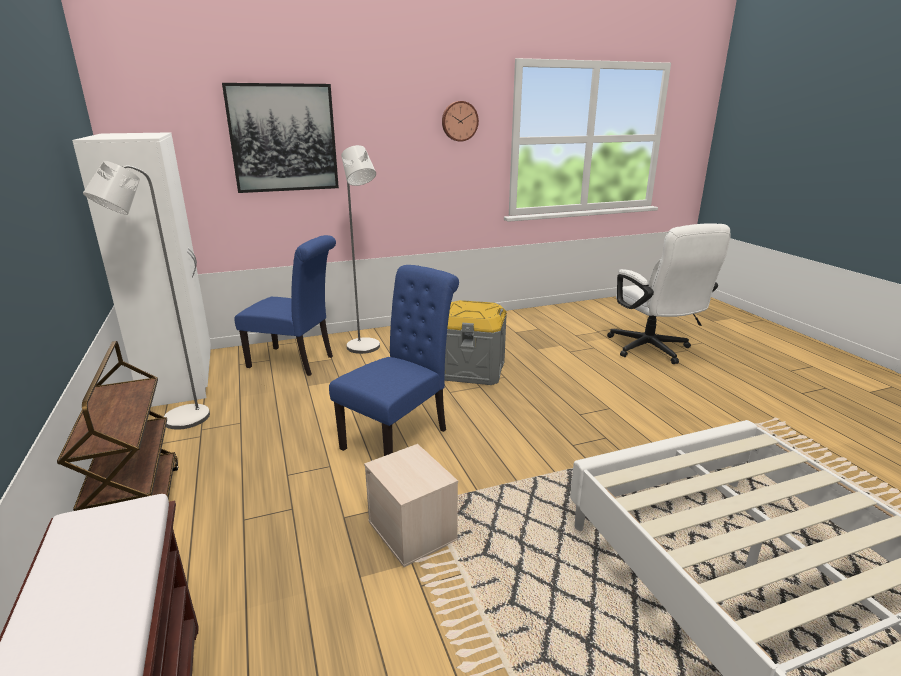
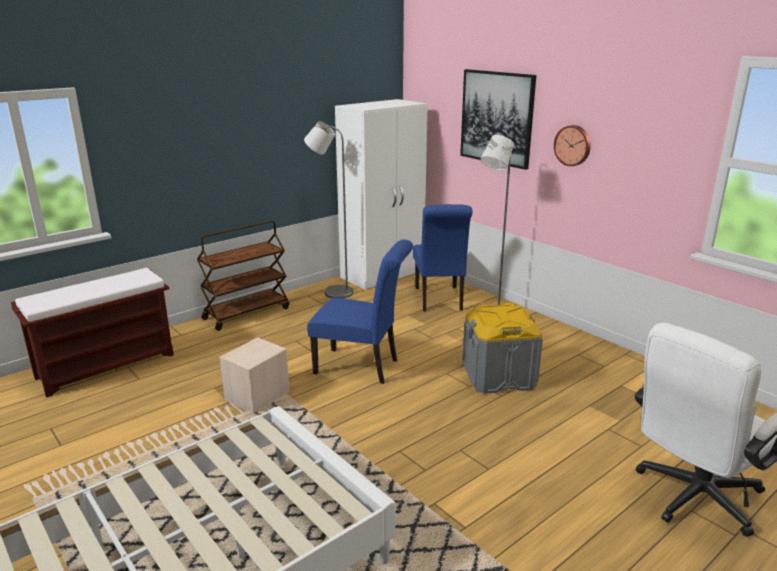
camera: 70 degrees right, 0 degrees up
wall clock [442,101,479,142] -> wall clock moved to [554,125,591,166]

